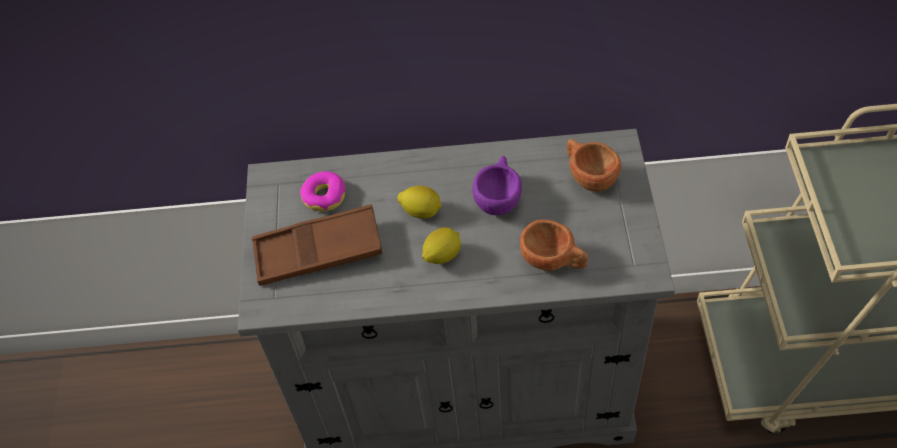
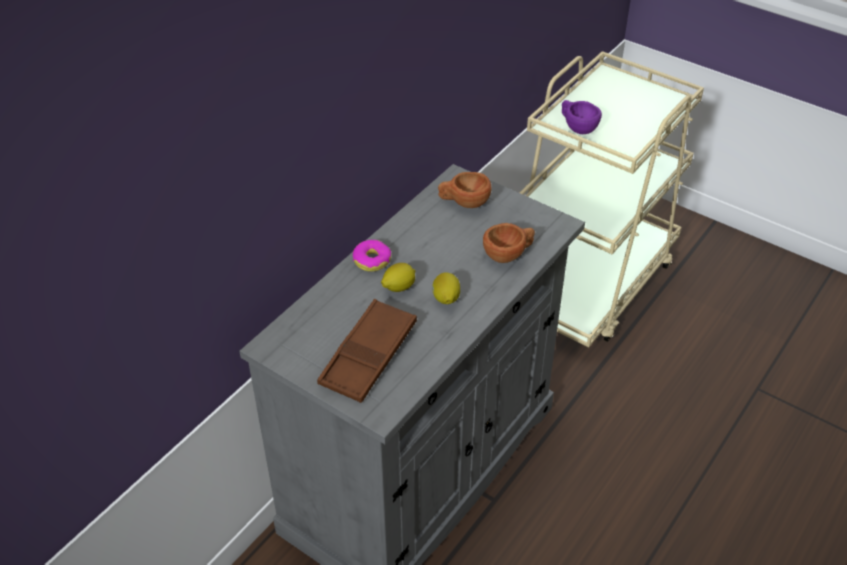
camera: 55 degrees left, 10 degrees down
donut [300,171,345,211] -> donut moved to [353,240,391,272]
purple cup [472,156,522,215] -> purple cup moved to [562,100,602,134]

